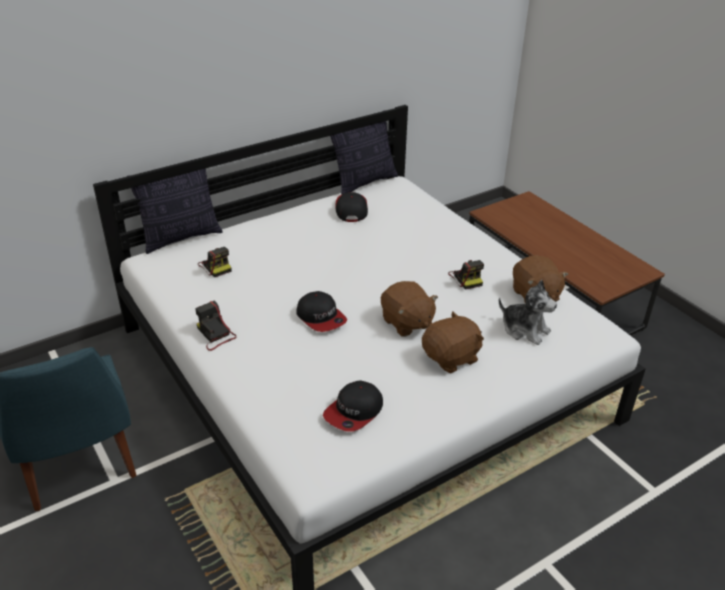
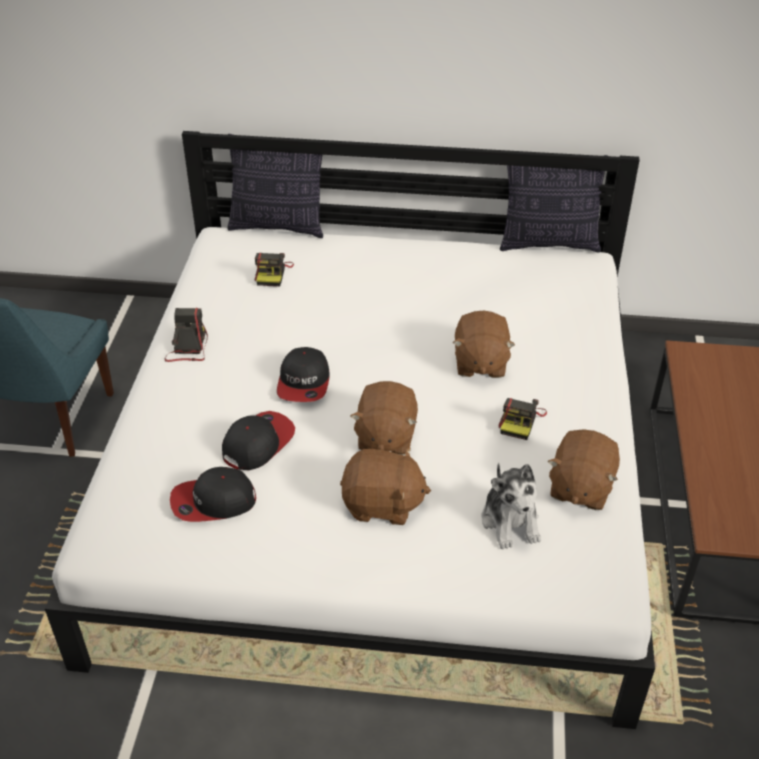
camera: 40 degrees right, 5 degrees up
cap [336,192,368,222] -> cap moved to [222,411,295,470]
none -> brown plush toy [453,311,515,378]

